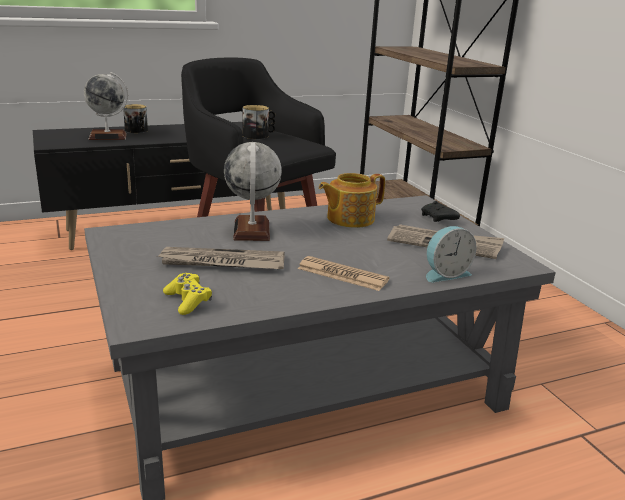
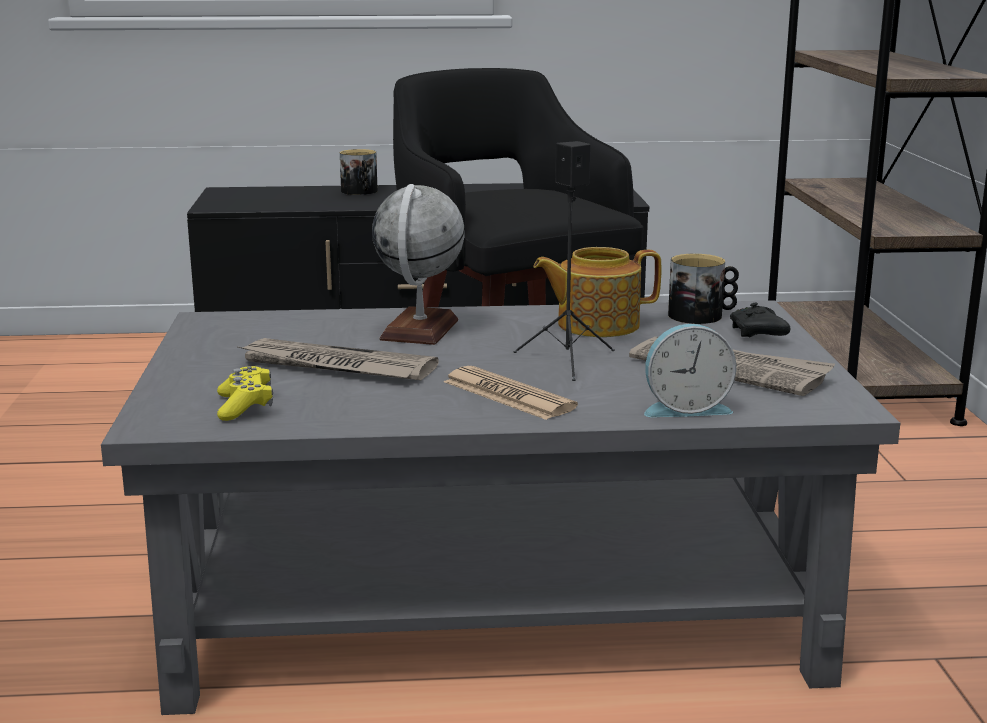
camera: 20 degrees right, 5 degrees down
globe [84,72,128,140] -> none
mug [242,105,275,139] -> mug moved to [668,254,739,324]
none -> black speaker [513,141,615,381]

